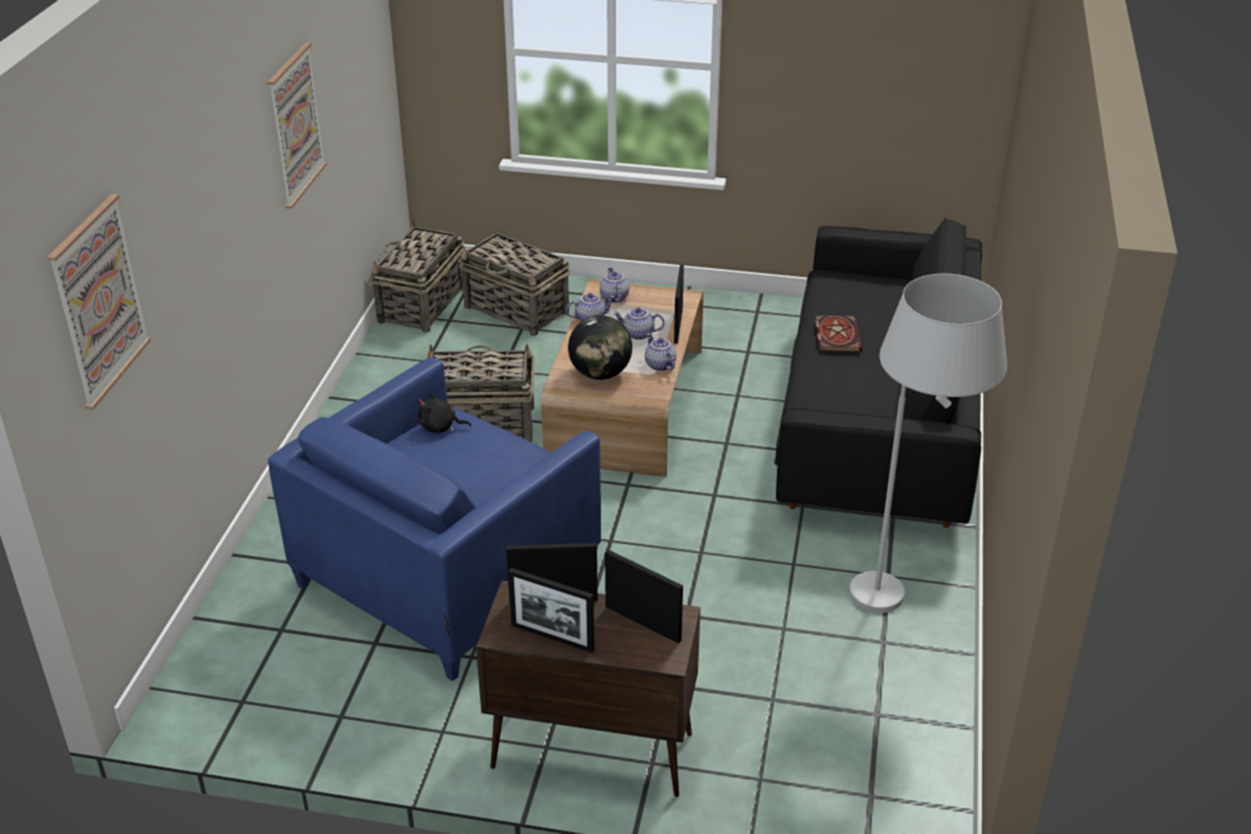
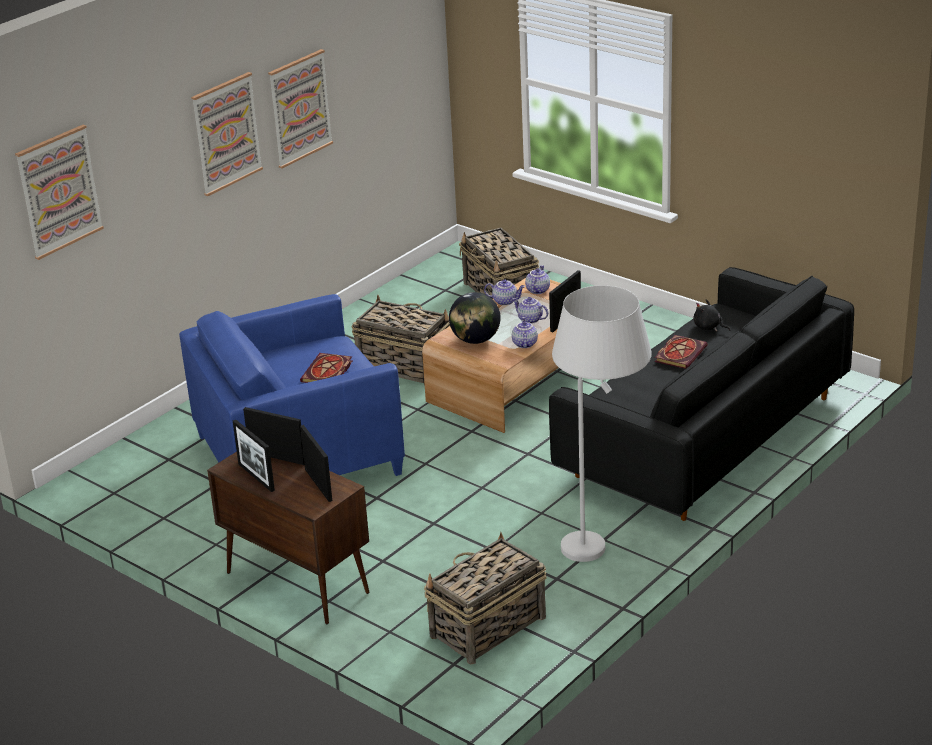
camera: 30 degrees right, 5 degrees down
basket [370,221,464,333] -> basket moved to [424,532,547,664]
black plush toy [418,392,471,433] -> black plush toy moved to [693,299,731,332]
none -> picture [191,72,263,196]
none -> book [300,353,353,383]

